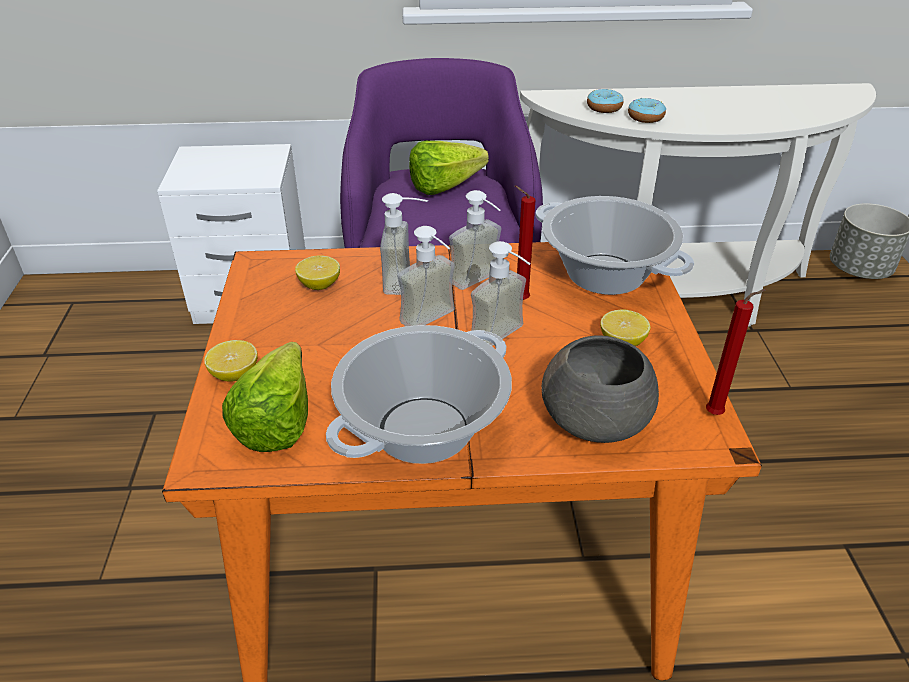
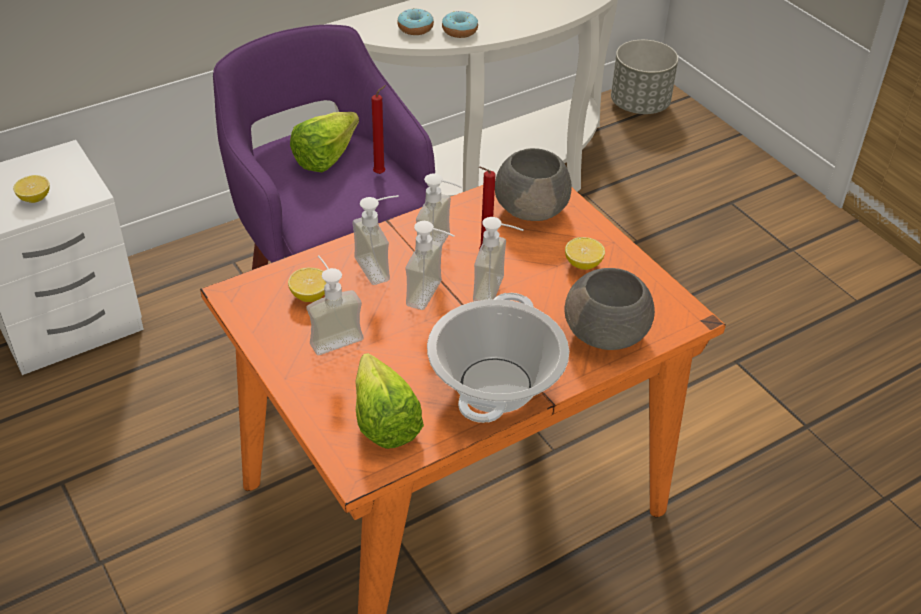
camera: 30 degrees left, 5 degrees up
lemon [204,340,258,382] -> lemon moved to [13,175,50,203]
cooking pot [535,196,694,295] -> grey bowl [495,148,572,221]
red candle [706,289,766,415] -> red candle moved to [371,85,386,174]
none -> soap dispenser [306,255,364,355]

